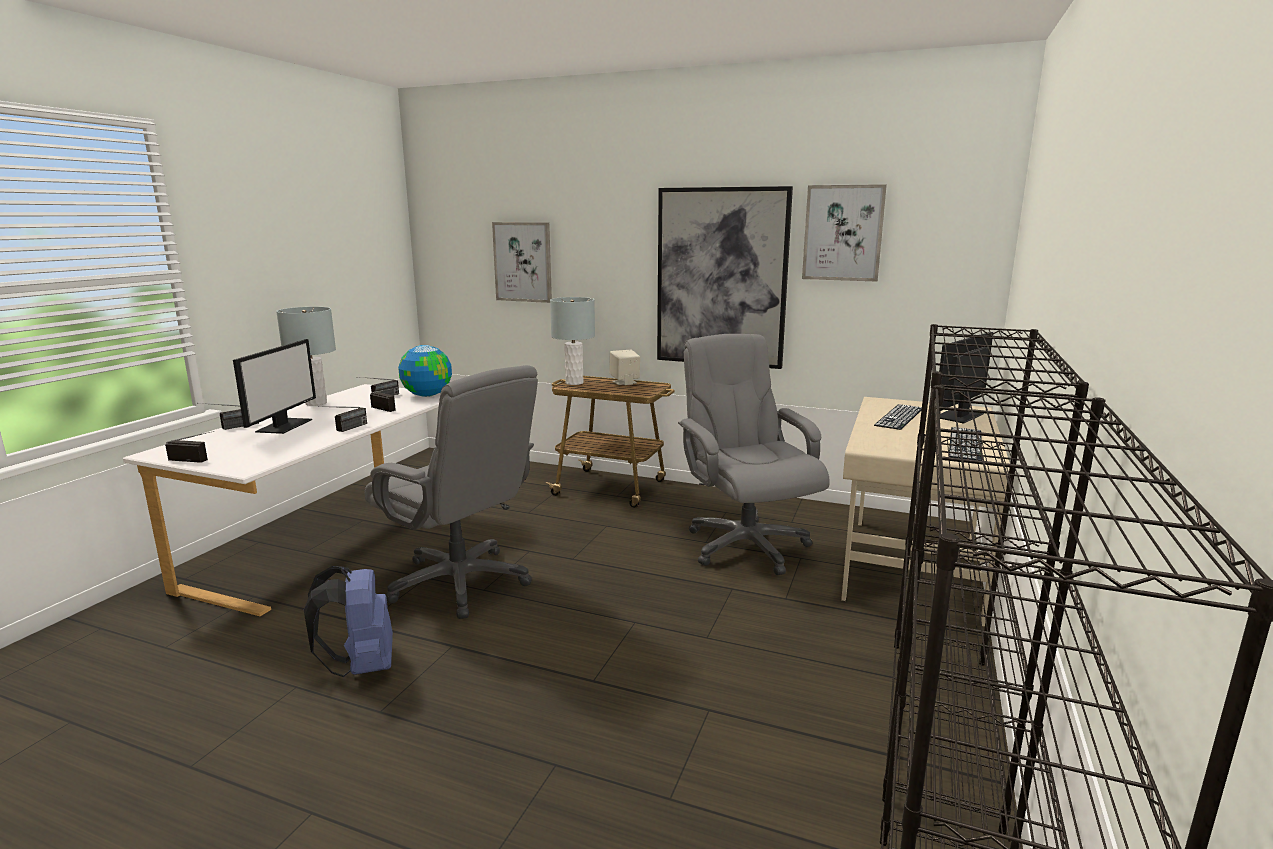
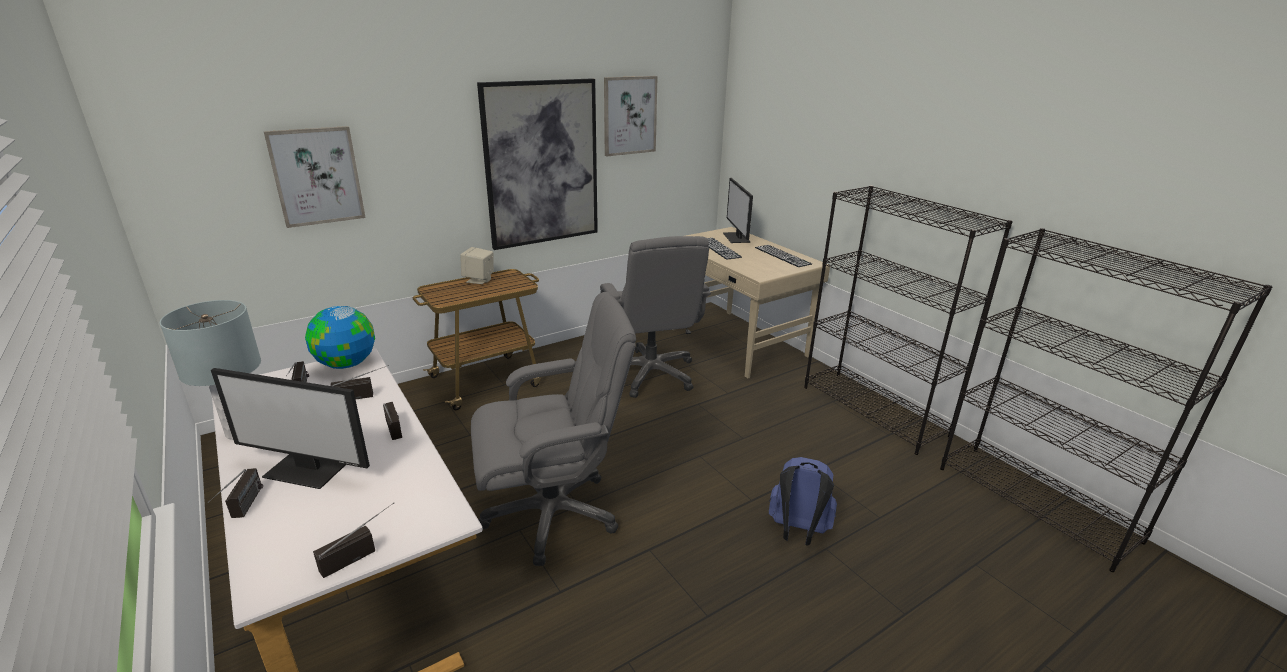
camera: 55 degrees left, 10 degrees up
monitor [233,339,316,434] -> monitor turned 150 degrees clockwise [211,368,370,489]
blue backpack [304,566,393,677] -> blue backpack moved to [769,457,837,545]
grey table lamp [550,297,595,385] -> none
grey office chair [678,334,830,575] -> grey office chair turned 120 degrees counterclockwise [600,236,711,398]

